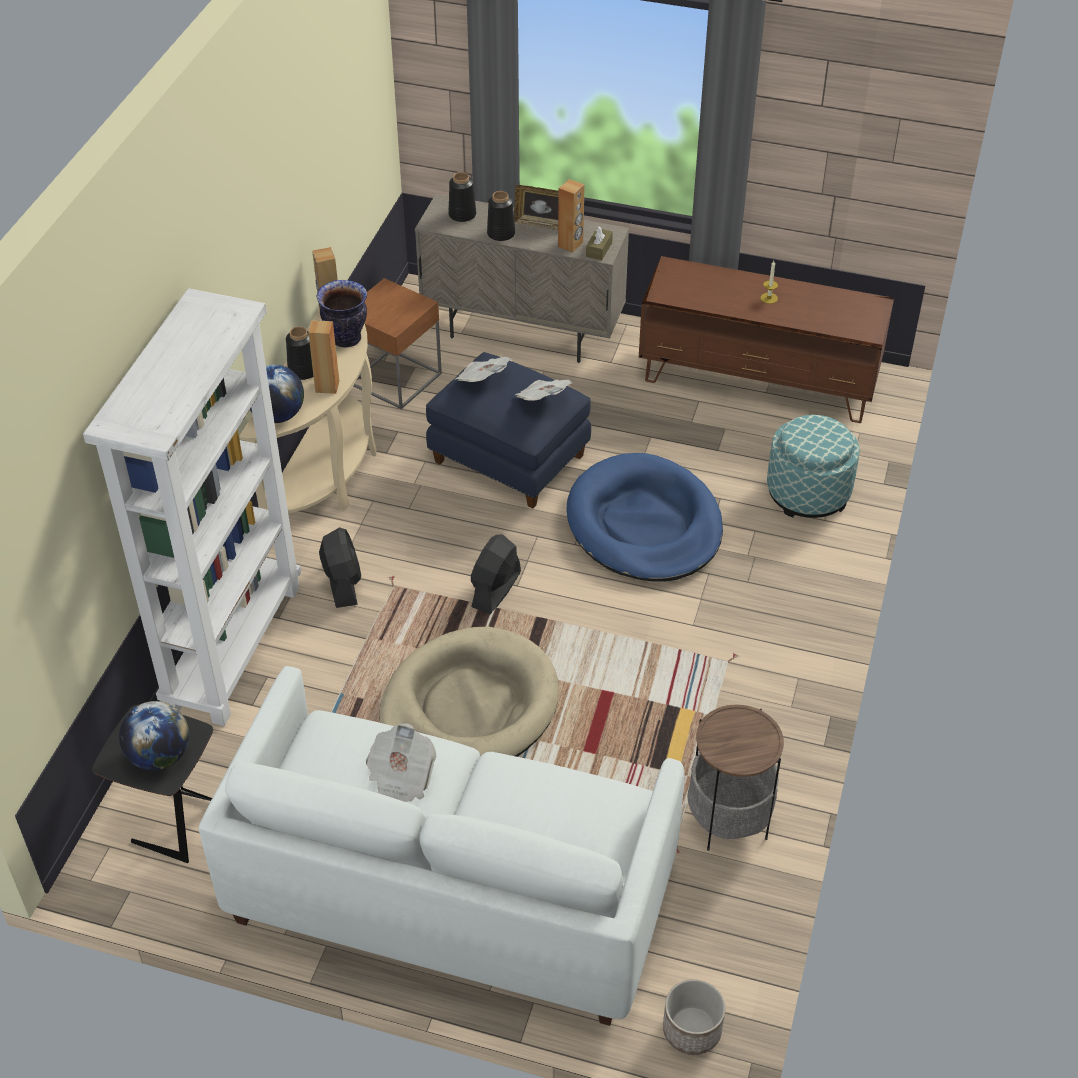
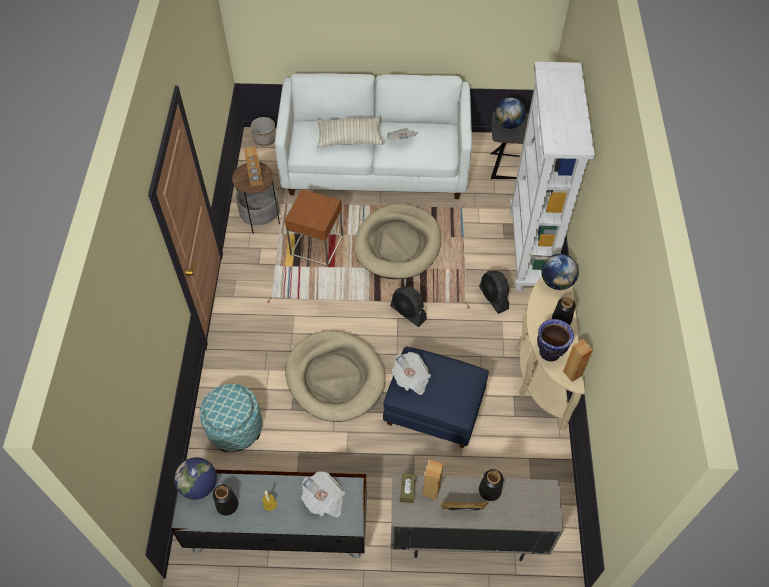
camera: 165 degrees right, 10 degrees up
brown speaker [309,320,339,394] -> brown speaker moved to [244,147,263,186]
brown side table [353,278,442,409] -> brown side table moved to [285,189,343,266]
black vase [449,172,476,222] -> black vase moved to [213,485,238,515]
newspaper [455,357,512,382] -> newspaper moved to [301,472,345,517]
black fan [471,534,521,614] -> black fan turned 120 degrees clockwise [390,286,427,327]
blue dog bed [566,453,723,582] -> beige dog bed [285,330,386,422]
brown tv stand [639,256,894,423] -> grey tv stand [171,470,367,558]
none -> globe [174,457,217,500]
none -> pillow [317,117,384,147]

